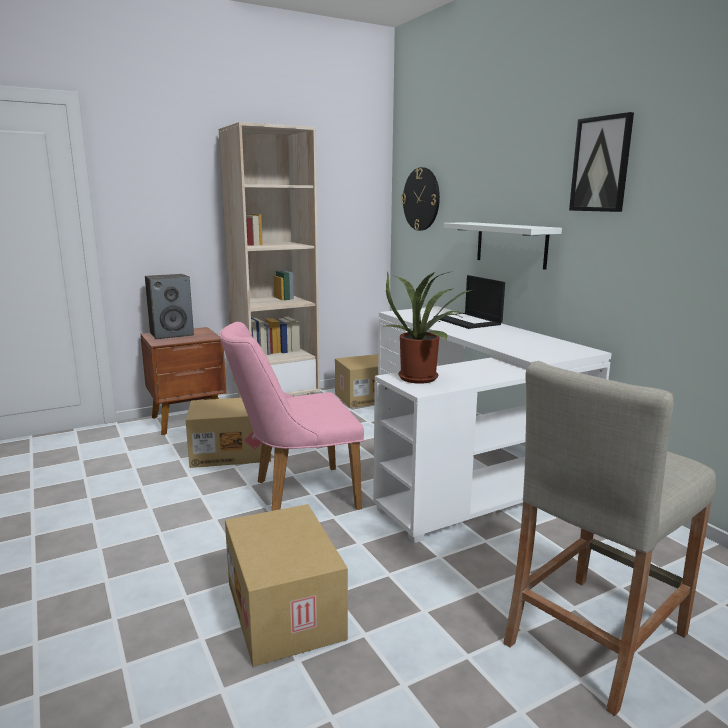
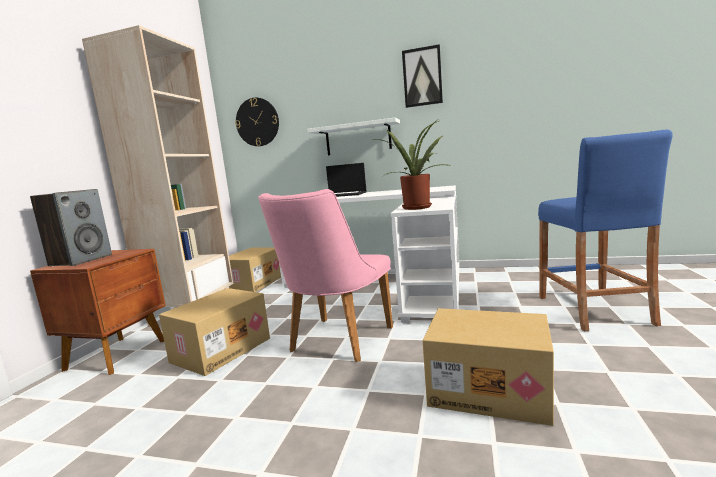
camera: 45 degrees left, 5 degrees down
beige stool [503,361,716,716] -> blue stool [538,129,673,331]

